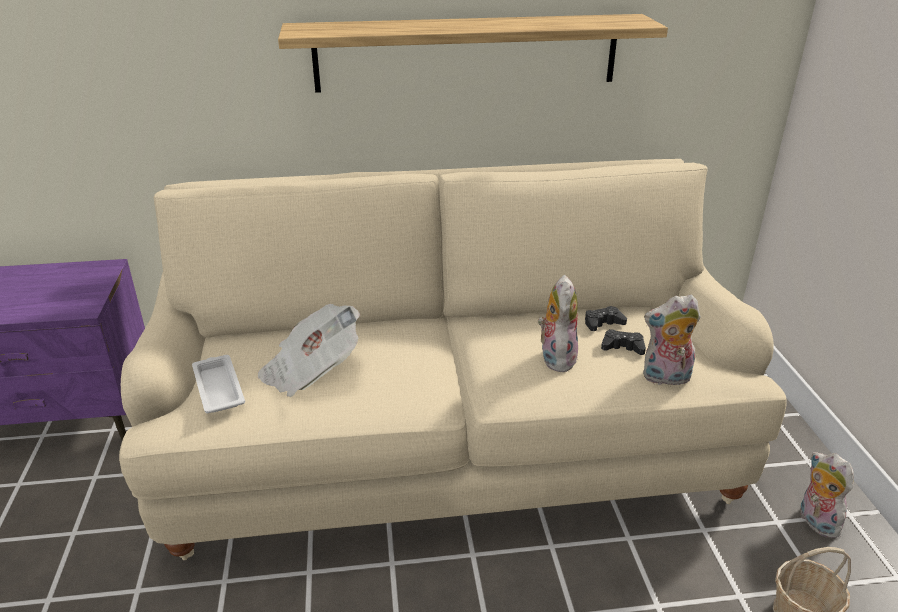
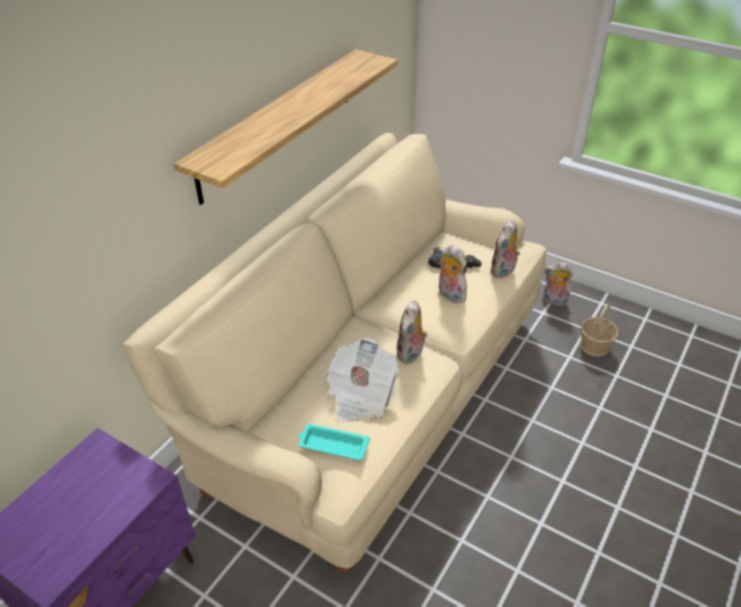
camera: 50 degrees left, 10 degrees up
white tray [192,355,245,413] -> turquoise tray [298,424,370,460]
none -> plush toy [396,300,427,364]

